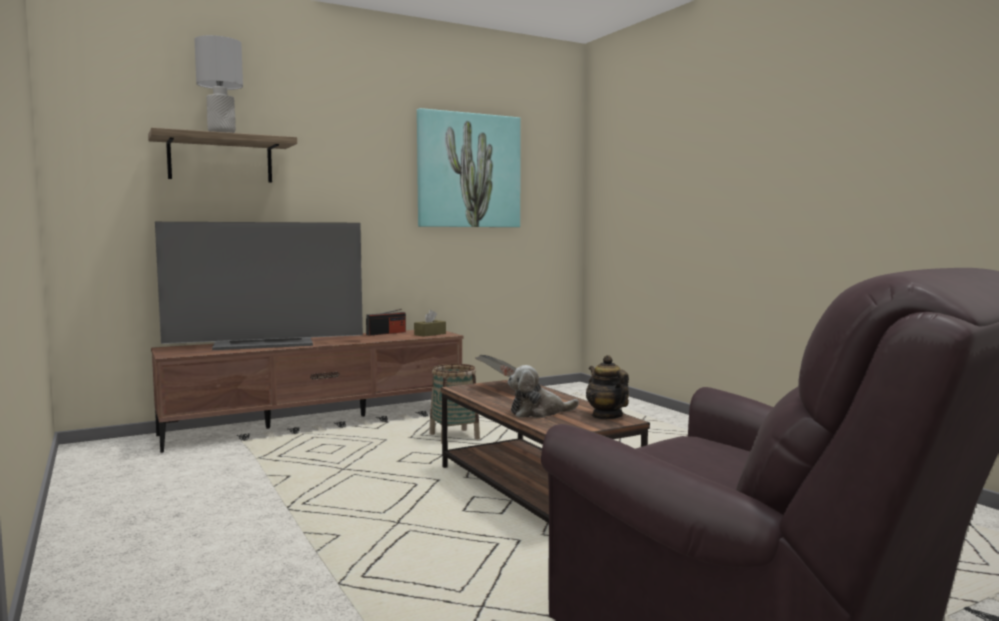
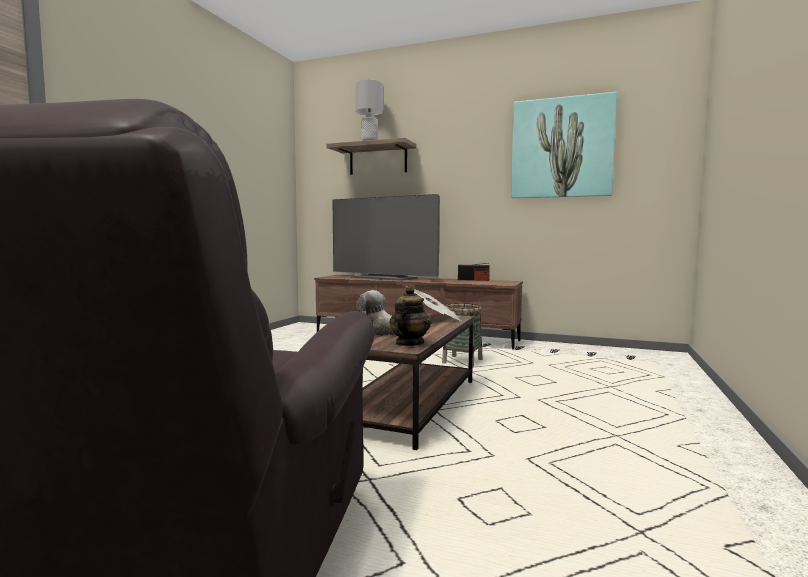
camera: 50 degrees right, 0 degrees up
brown tissue box [414,310,446,337] -> none

